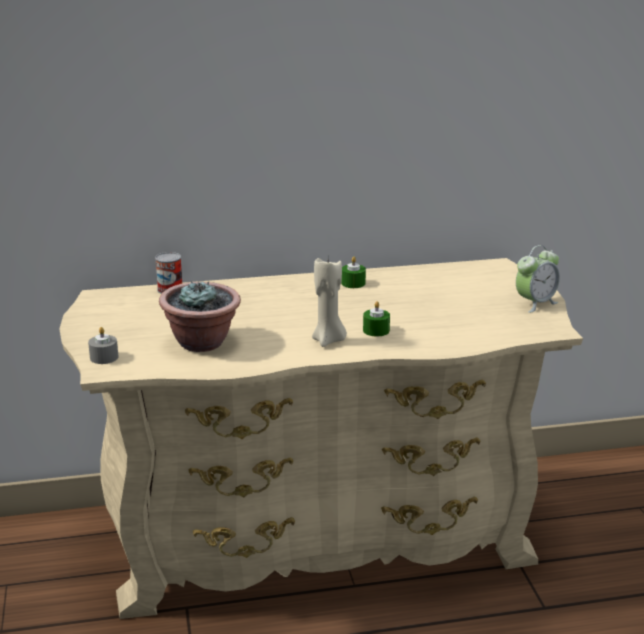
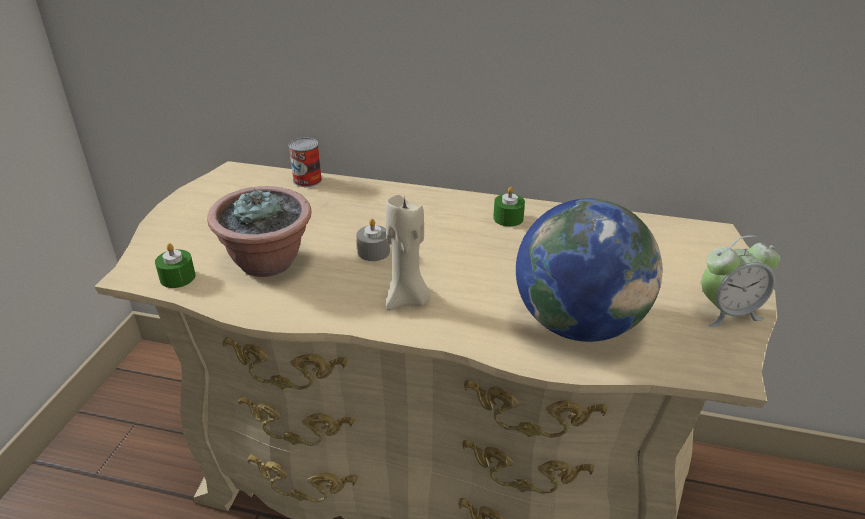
camera: 25 degrees right, 10 degrees up
grey candle [88,327,119,364] -> grey candle moved to [356,218,390,261]
green candle [363,301,390,336] -> green candle moved to [155,243,195,288]
none -> globe [516,198,662,342]

